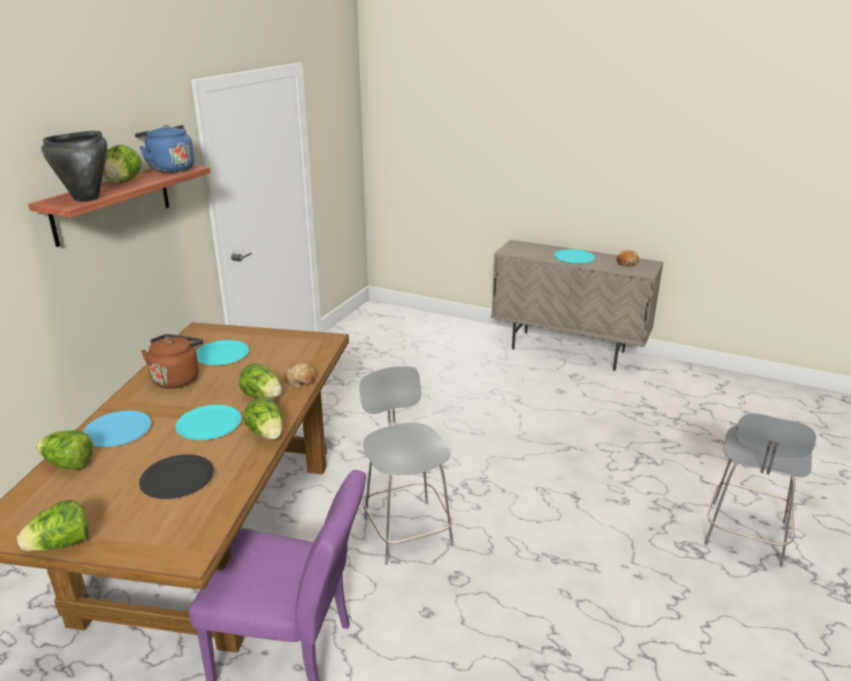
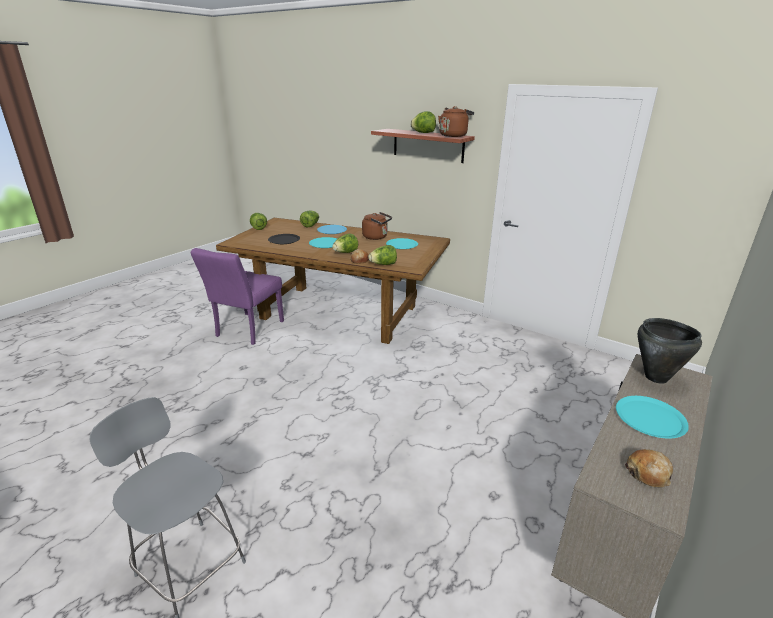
camera: 100 degrees right, 0 degrees up
black cooking pot [41,131,107,202] -> black cooking pot moved to [638,318,702,384]
blue kettle [135,125,195,173] -> brown kettle [438,106,474,137]
lettuce [244,397,283,440] -> lettuce moved to [368,245,397,265]
grey chair [359,366,454,565] -> none

